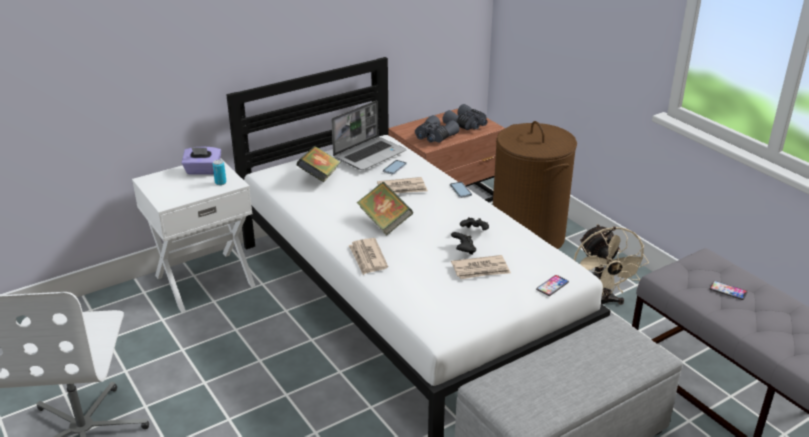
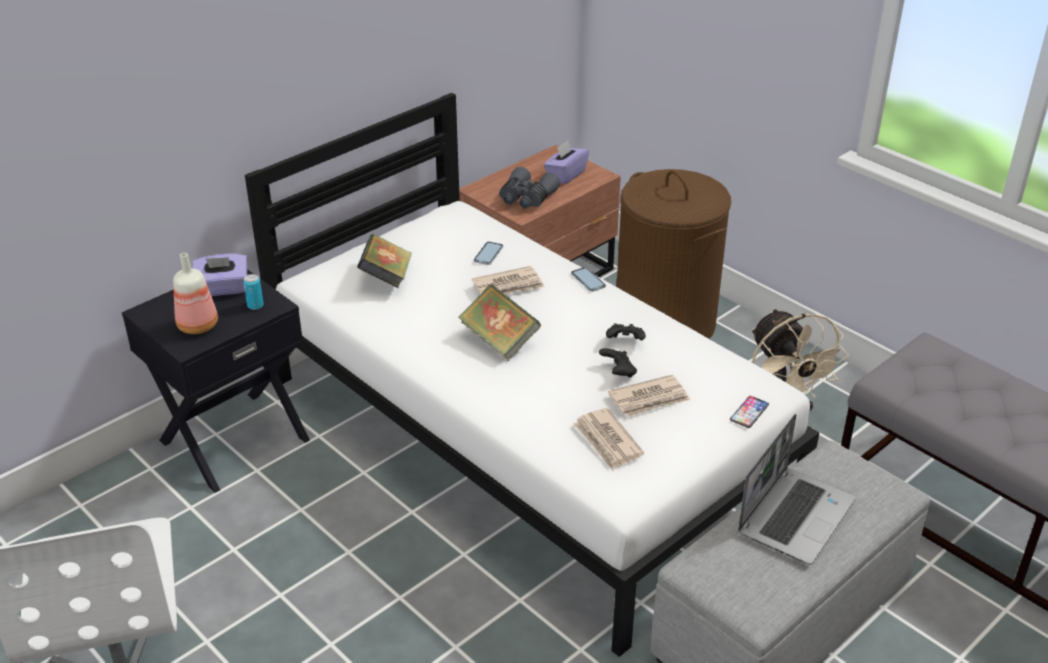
camera: 10 degrees left, 5 degrees up
white nightstand [132,159,255,312] -> black nightstand [122,269,310,493]
laptop [331,100,406,170] -> laptop moved to [738,414,856,565]
newspaper [348,238,388,275] -> newspaper moved to [573,408,644,470]
grey binoculars [443,104,488,130] -> purple tissue box [544,140,589,184]
phone [710,281,747,300] -> none
none -> bottle [173,253,218,334]

